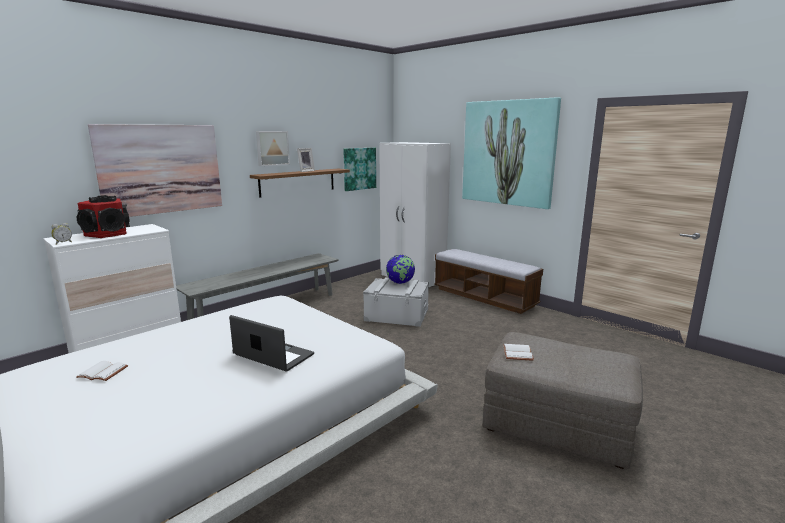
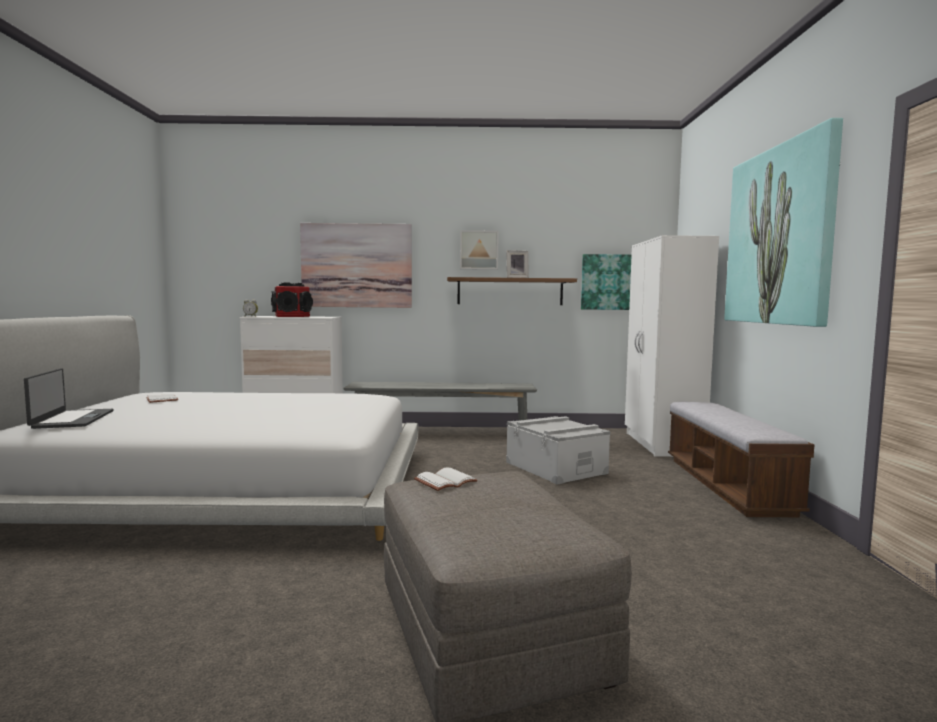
camera: 45 degrees right, 10 degrees down
laptop [229,315,314,372] -> laptop moved to [24,368,114,429]
globe [386,255,415,284] -> none

